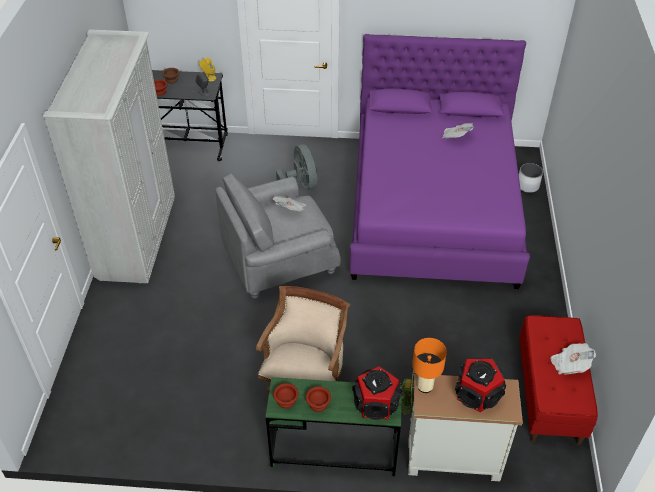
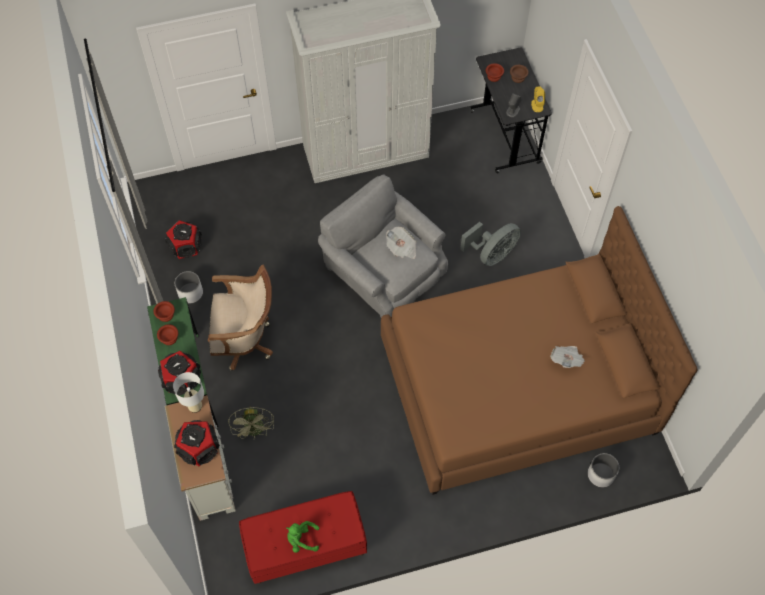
camera: 70 degrees right, 15 degrees up
purple bed [350,34,530,289] -> brown bed [381,206,697,495]
orange table lamp [412,338,447,393] -> white table lamp [173,372,204,413]
newspaper [550,343,596,374] -> green plush toy [286,521,320,553]
none -> speaker [165,220,202,259]
none -> white planter [175,271,203,304]

